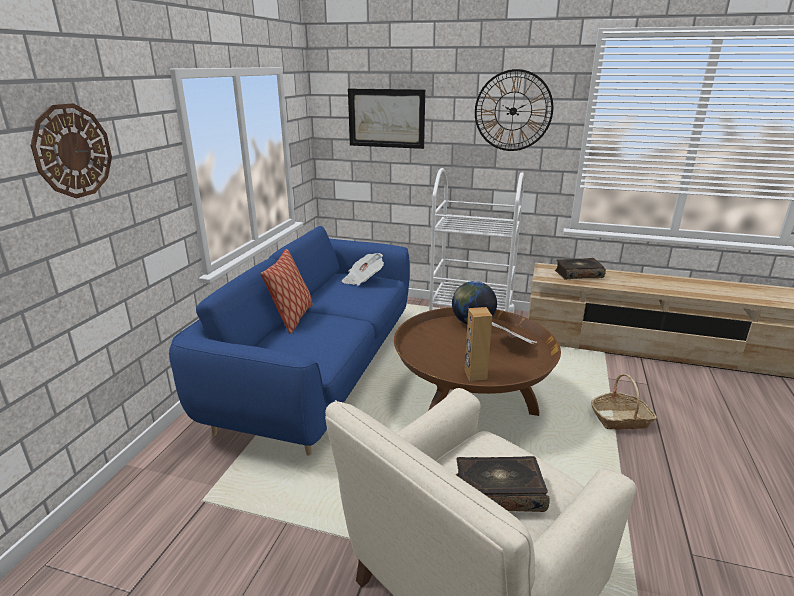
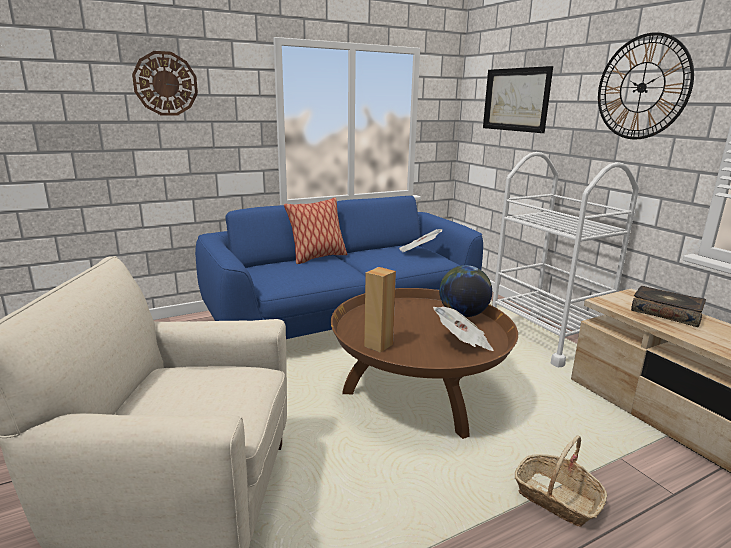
camera: 45 degrees right, 5 degrees down
book [456,456,550,512] -> none

